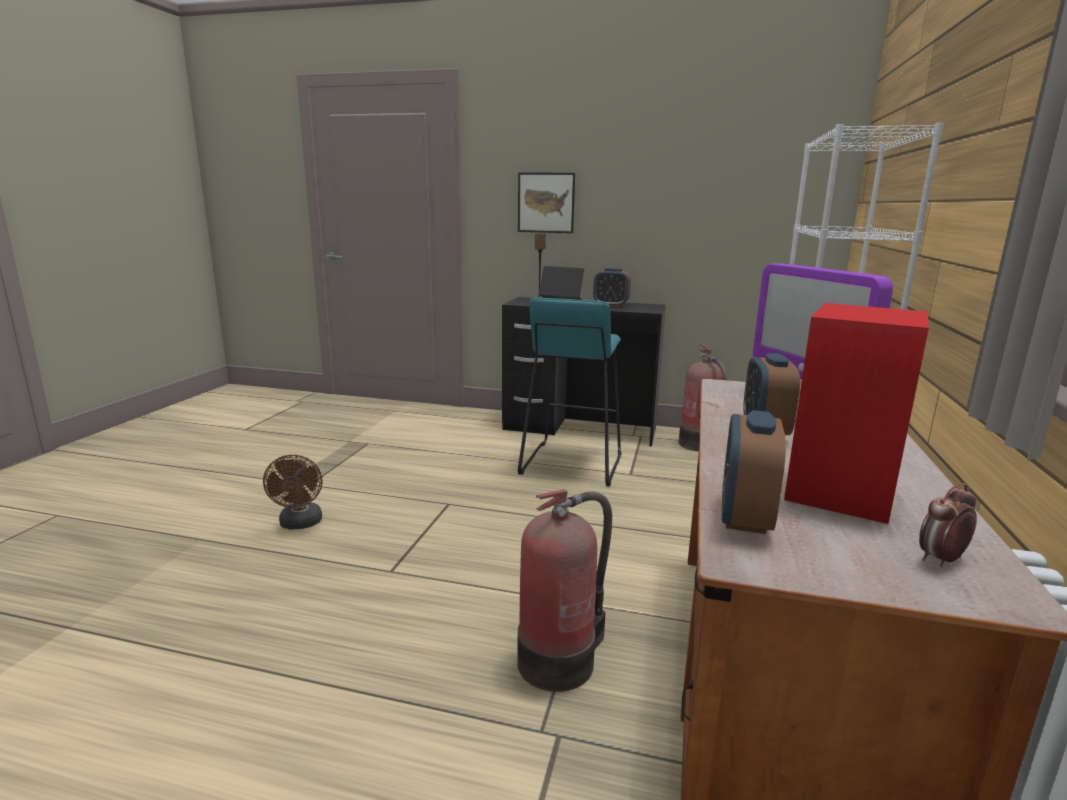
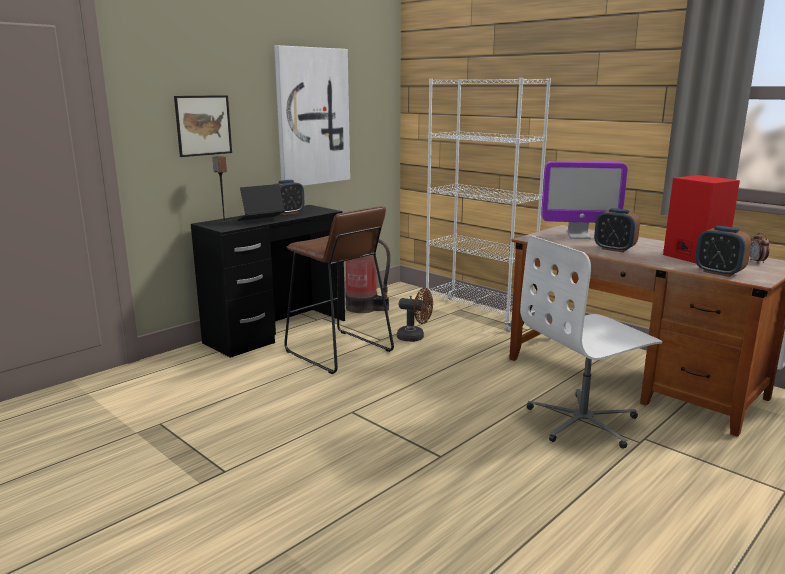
camera: 60 degrees left, 0 degrees up
brown fan [263,455,323,529] -> brown fan moved to [397,288,433,342]
fire extinguisher [517,489,612,692] -> white office chair [520,236,662,449]
turquoise stool [518,298,621,486] -> brown stool [284,206,394,374]
none -> picture [274,45,350,186]

